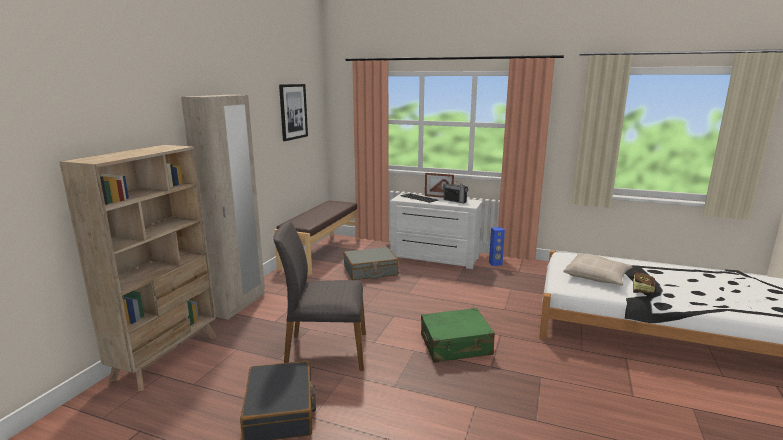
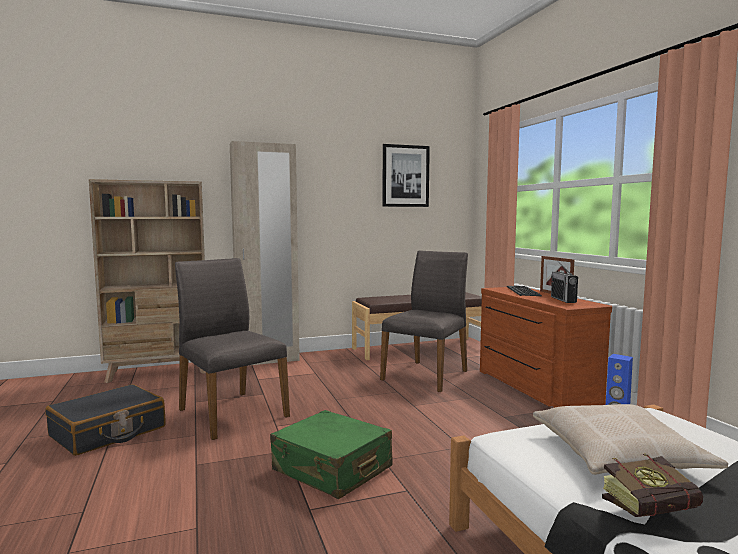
camera: 50 degrees right, 10 degrees down
grey suitcase [343,247,399,280] -> grey chair [380,250,468,392]
white dresser [390,193,483,269] -> brown dresser [480,287,612,408]

